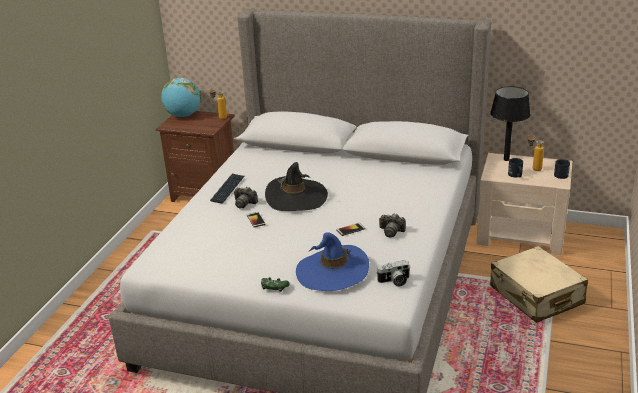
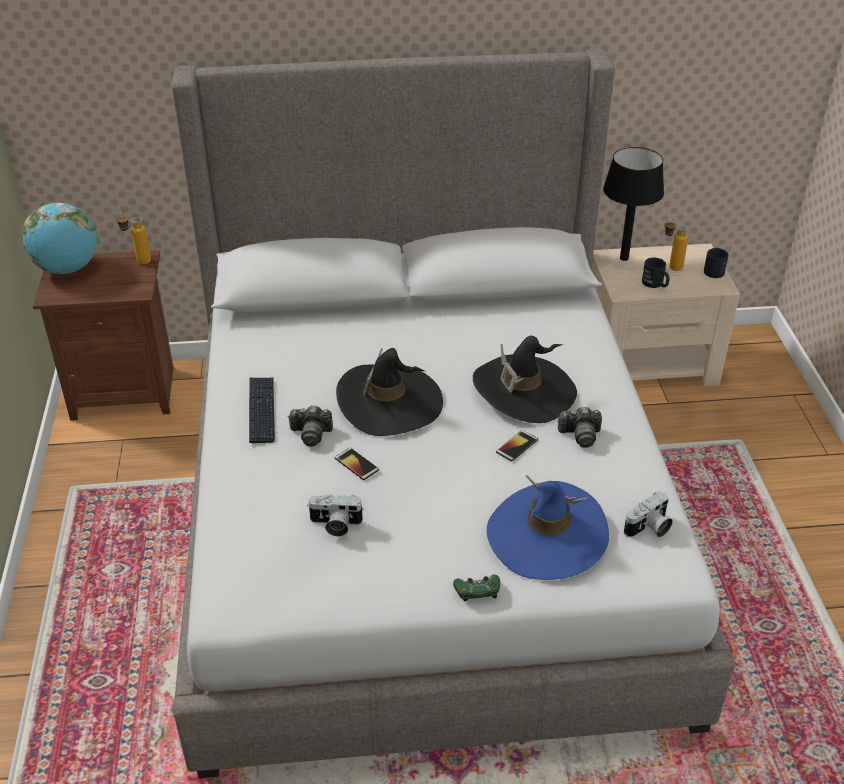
camera: 25 degrees left, 10 degrees up
beige suitcase [490,246,588,323] -> none
none -> camera [307,495,364,536]
none -> black hat [473,336,577,423]

